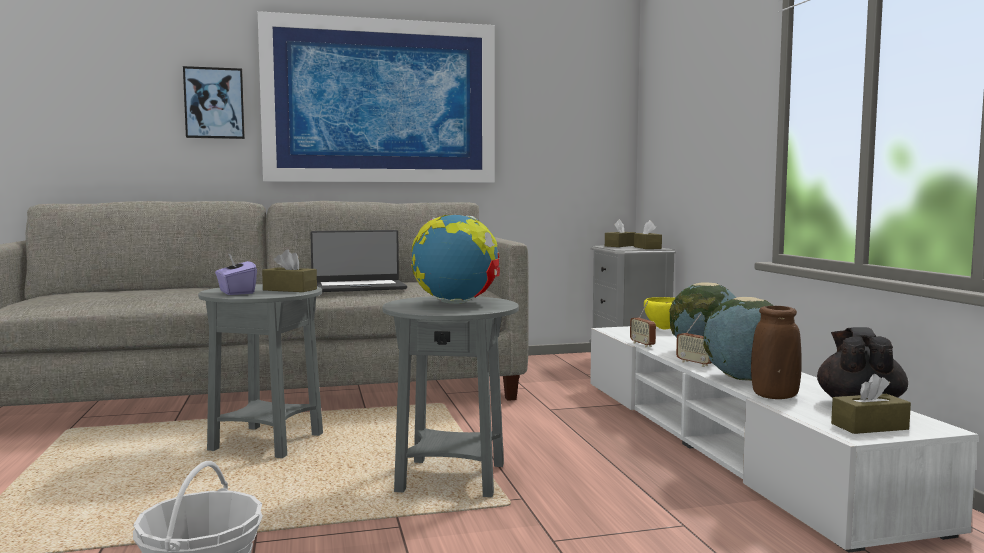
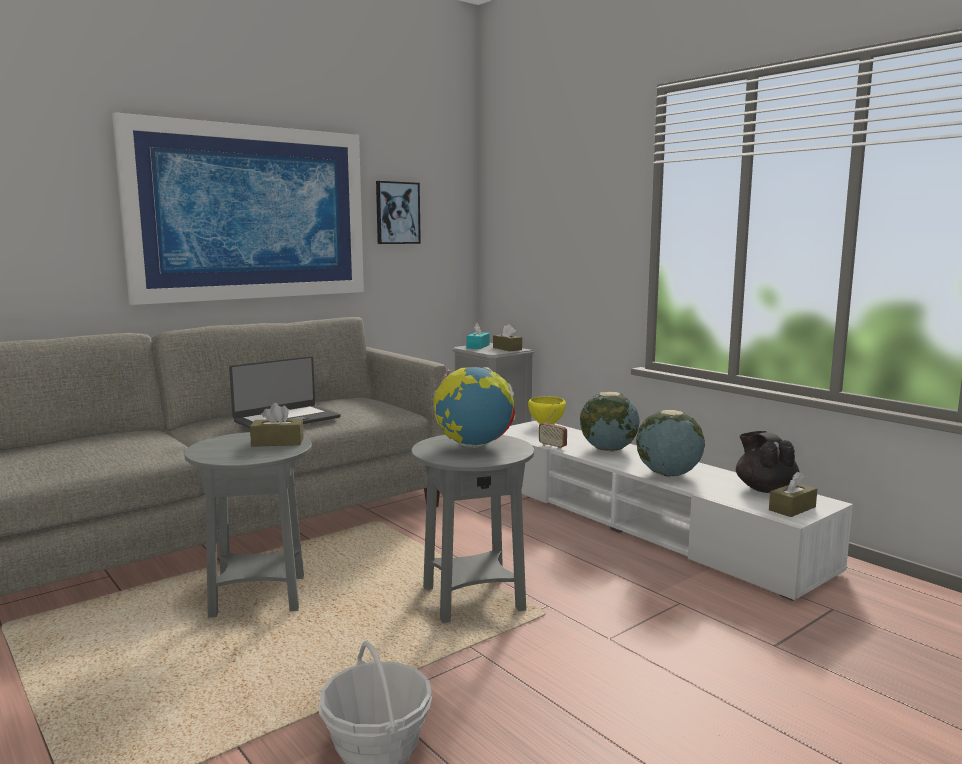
camera: 25 degrees left, 5 degrees up
picture [183,66,245,139] -> picture moved to [376,181,421,244]
purple tissue box [215,253,257,295] -> none
brown tissue box [605,219,636,247] -> turquoise tissue box [466,323,490,349]
radio [676,314,712,367] -> none
brown vase [751,306,802,399] -> none

